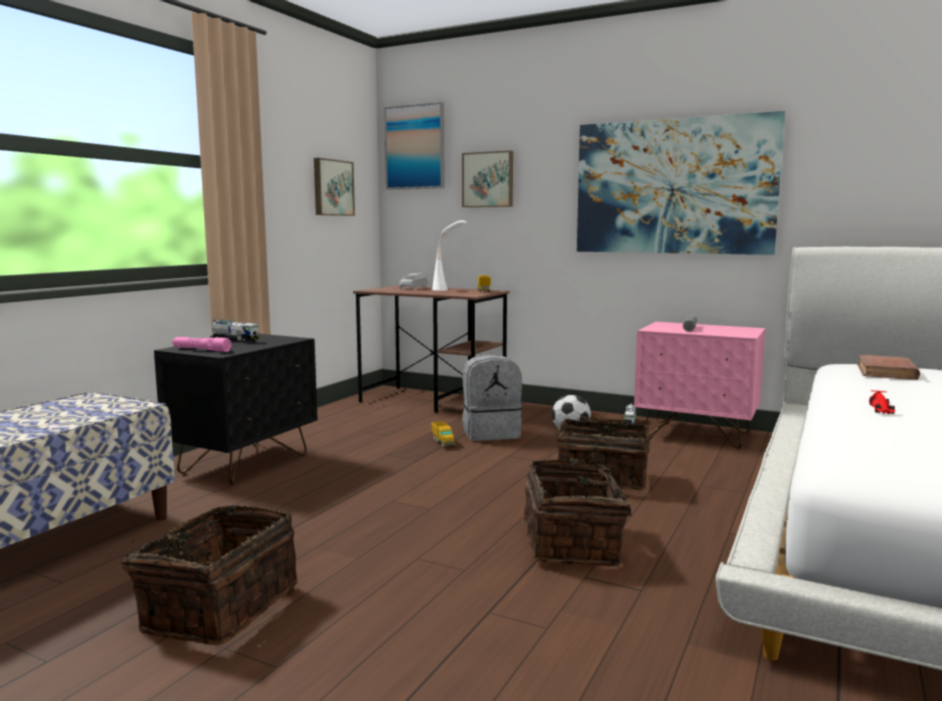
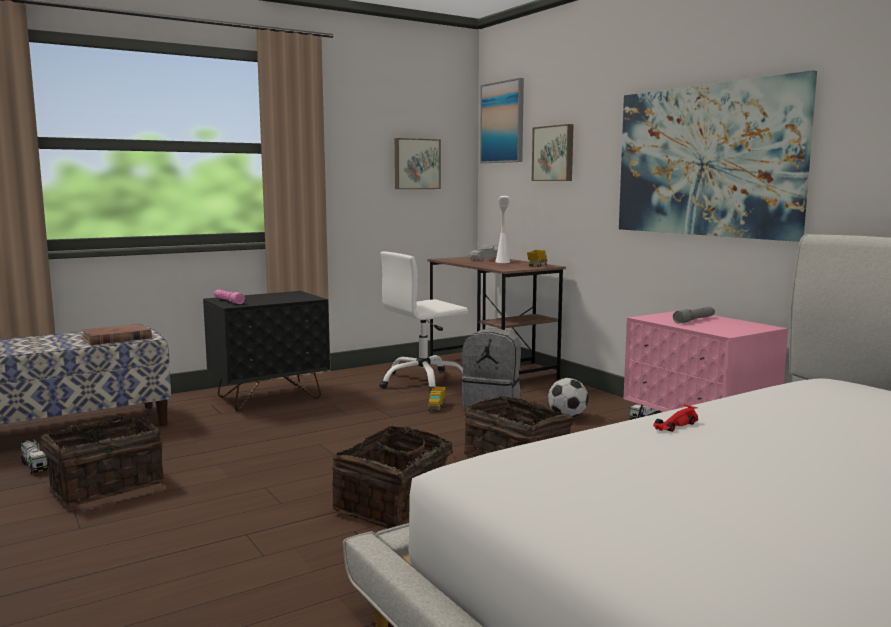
camera: 30 degrees right, 0 degrees up
toy truck [210,319,259,343] -> toy truck moved to [21,439,48,474]
brown book [857,355,920,380] -> brown book moved to [81,324,152,345]
none -> white office chair [379,251,468,393]

